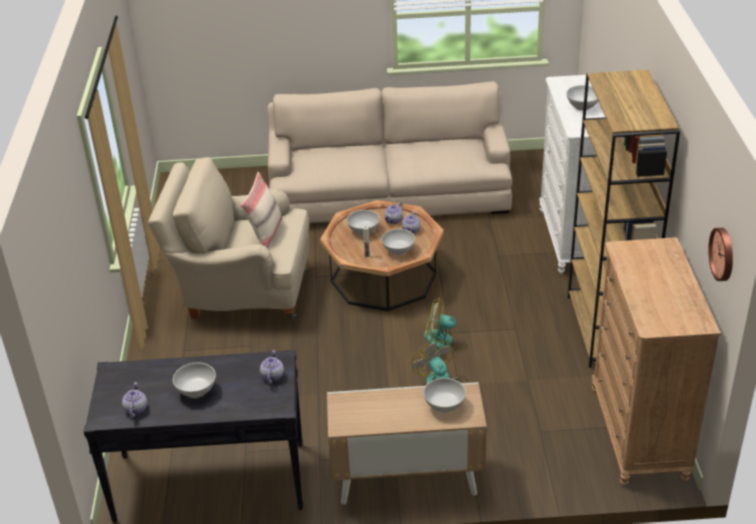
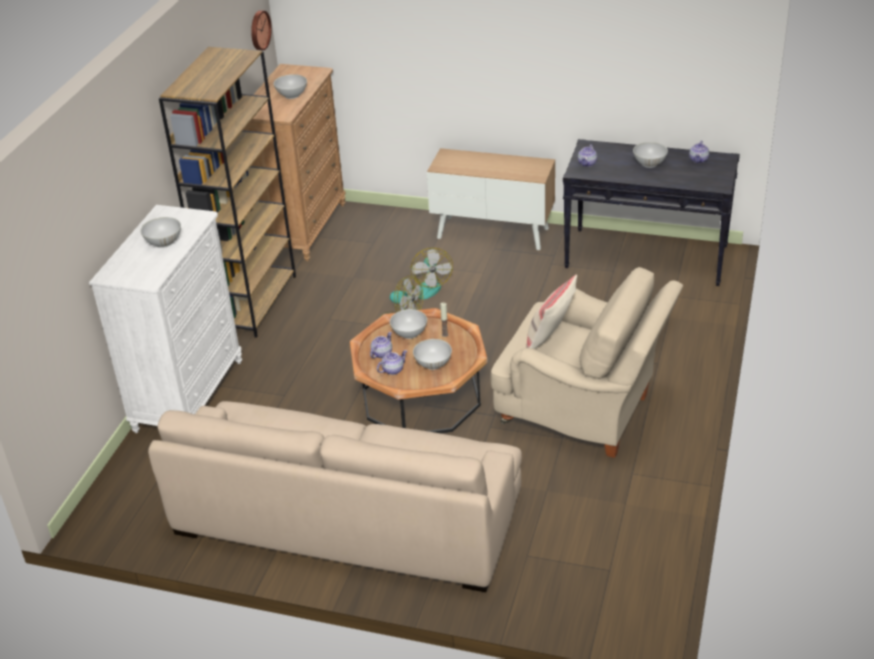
camera: 160 degrees left, 0 degrees up
white bowl [423,378,466,413] -> white bowl moved to [274,74,307,99]

